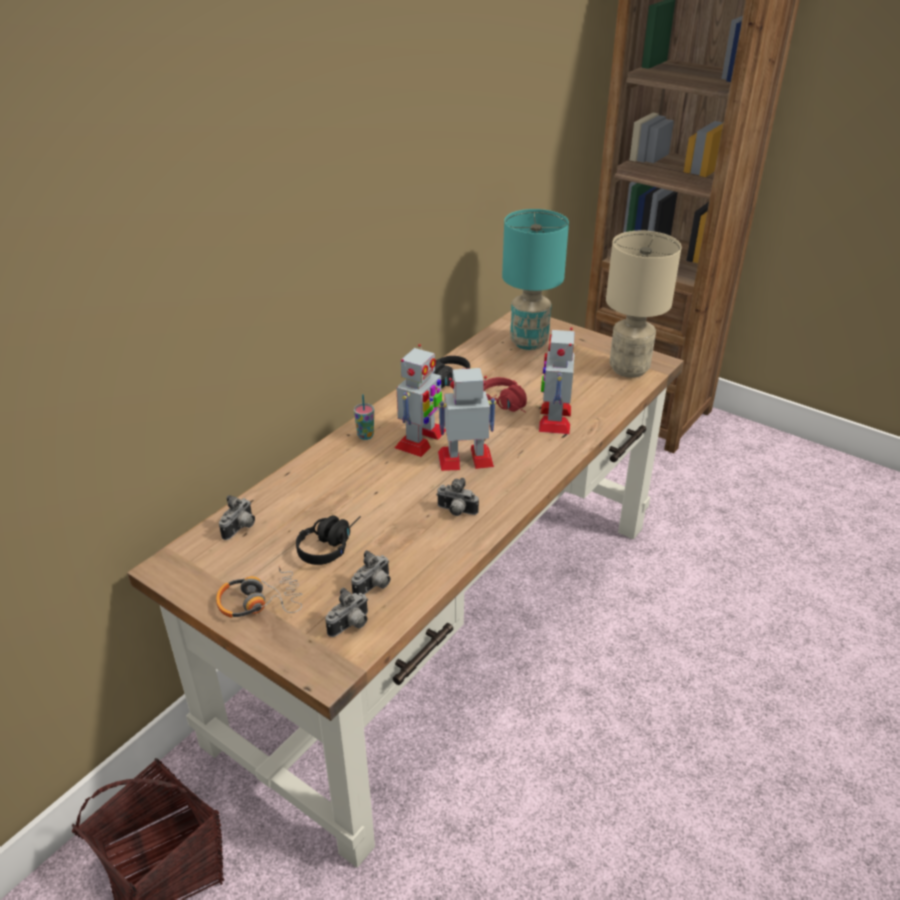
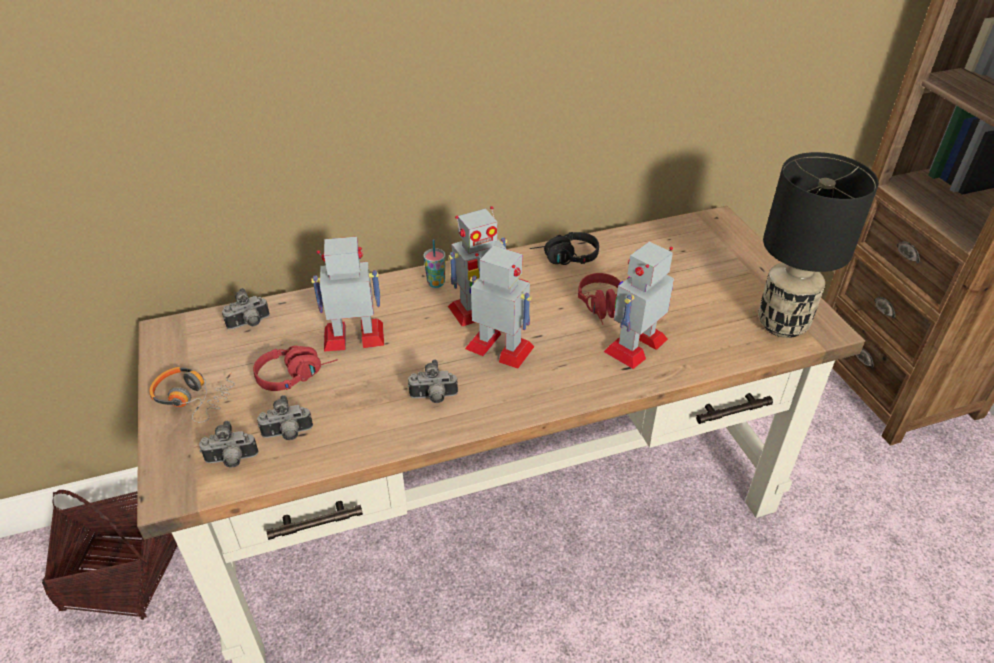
camera: 35 degrees right, 5 degrees up
black headphones [296,515,361,565] -> red headphones [253,346,338,391]
camera [436,478,479,516] -> camera turned 60 degrees counterclockwise [408,360,458,403]
turquoise table lamp [502,209,569,350] -> none
beige table lamp [606,231,682,378] -> black table lamp [758,152,879,338]
none -> toy robot [311,237,384,351]

